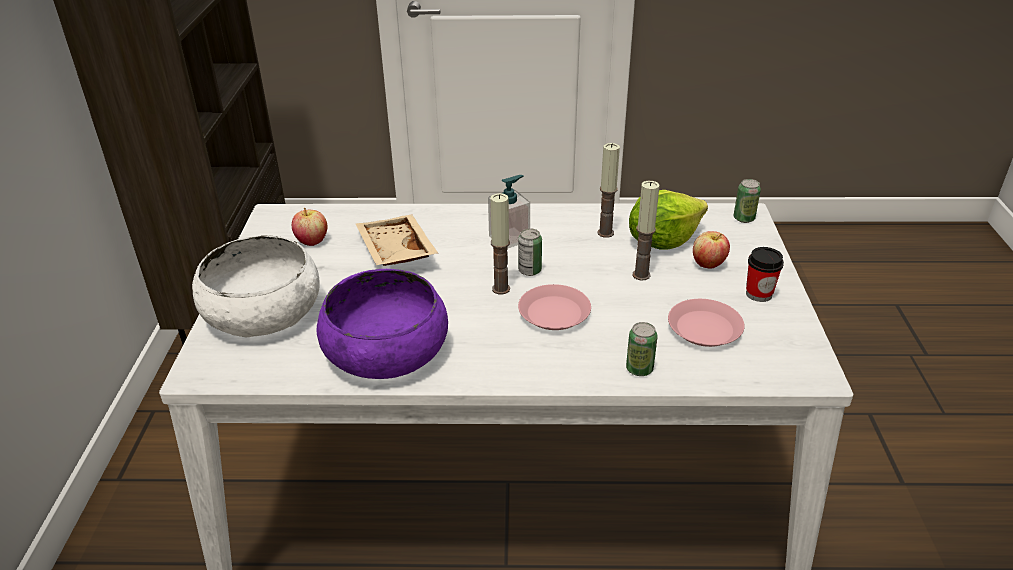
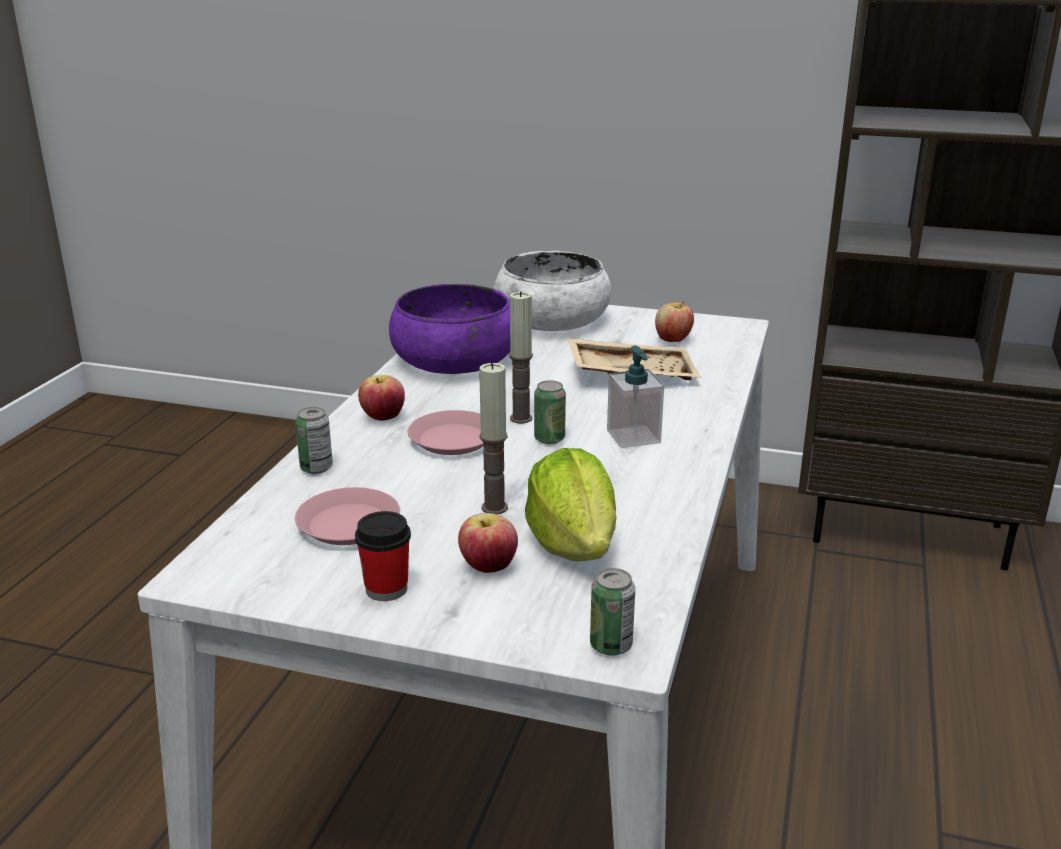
camera: 105 degrees right, 10 degrees down
candle [597,143,620,238] -> none
none -> apple [358,375,405,421]

